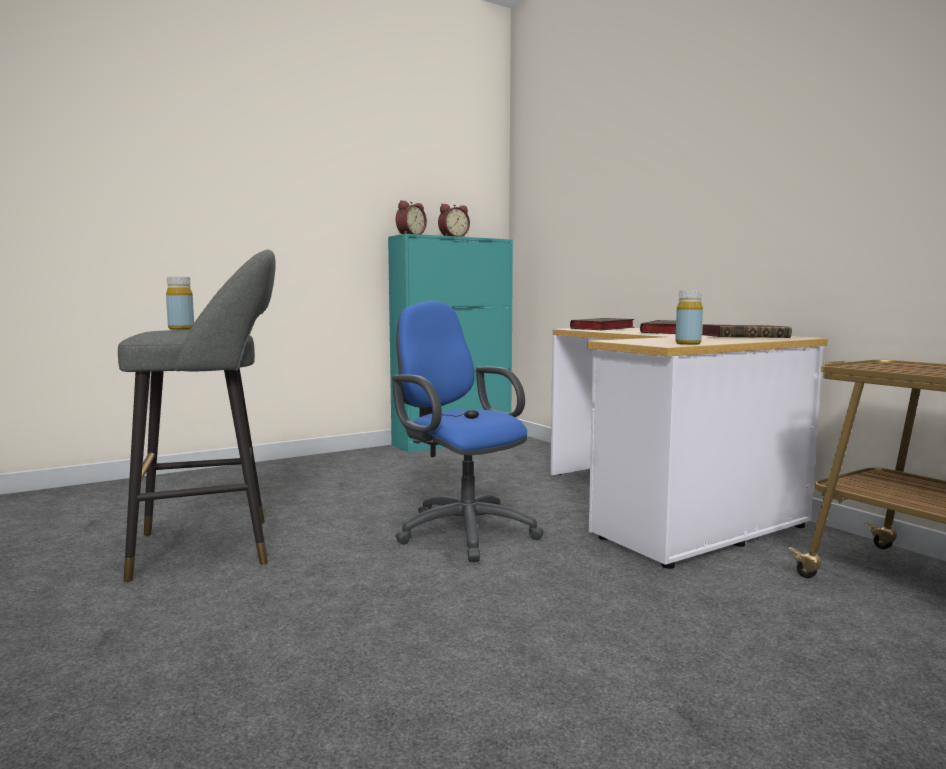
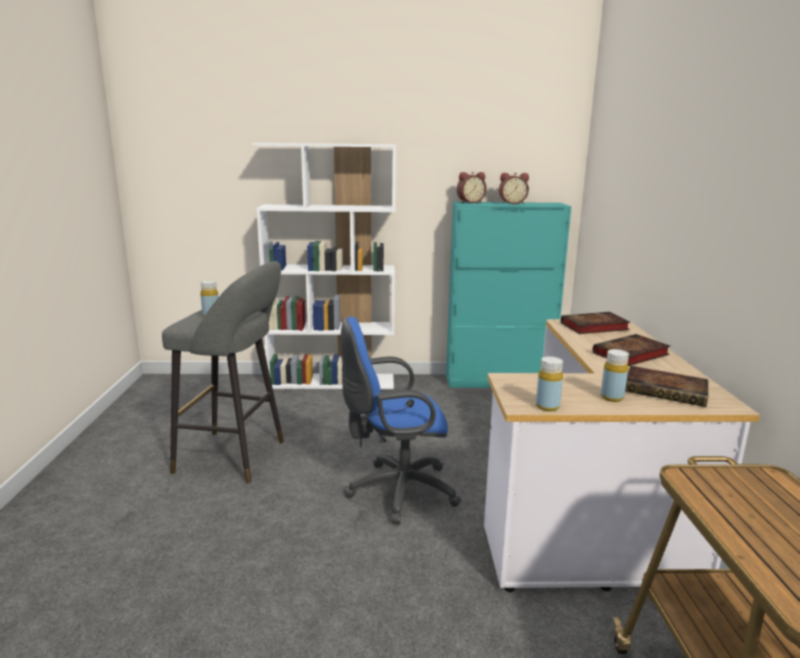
camera: 30 degrees right, 10 degrees up
blue office chair [392,301,544,562] -> blue office chair turned 90 degrees counterclockwise [341,317,461,524]
none -> white bookcase [252,143,396,389]
none -> yellow bottle [601,349,629,402]

